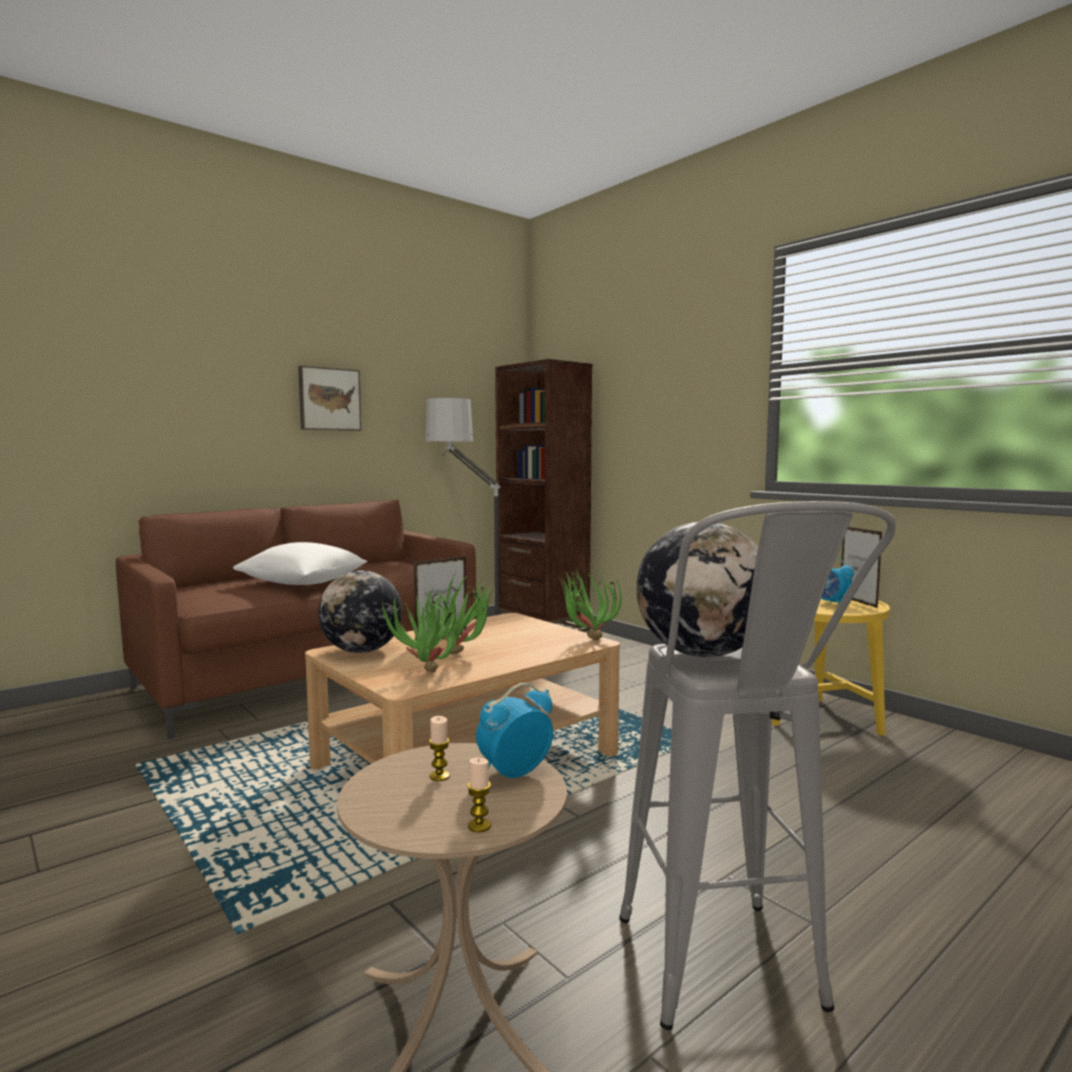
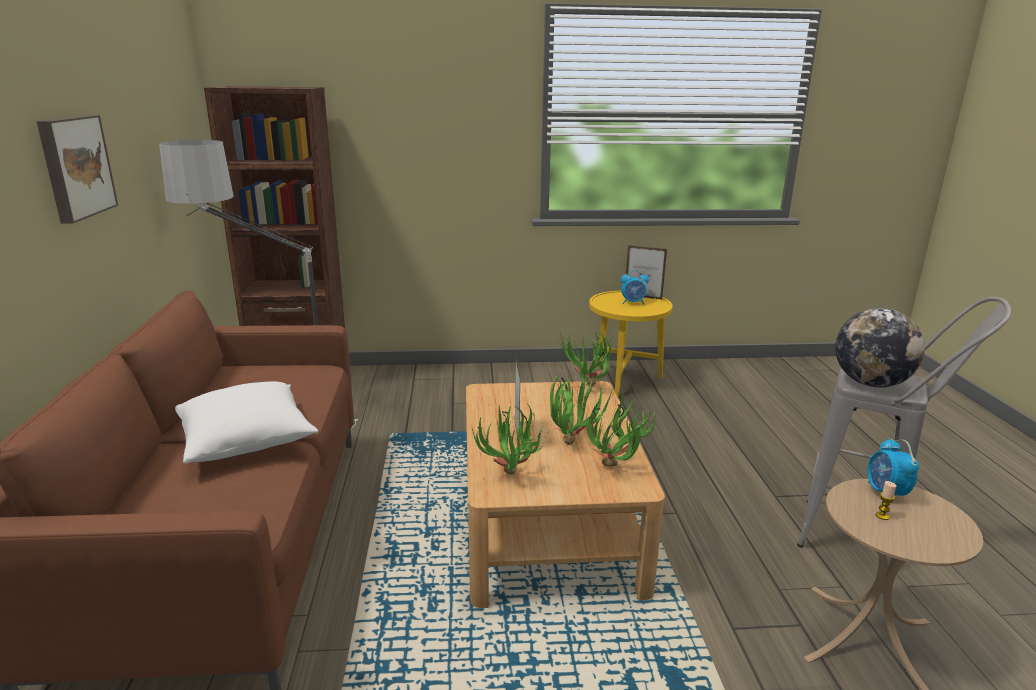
camera: 55 degrees left, 15 degrees up
globe [318,571,402,653] -> potted plant [472,403,547,475]
candle [467,758,491,832] -> none

